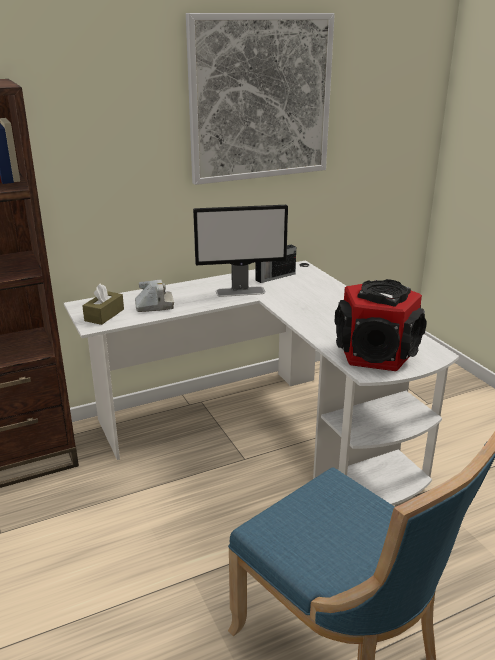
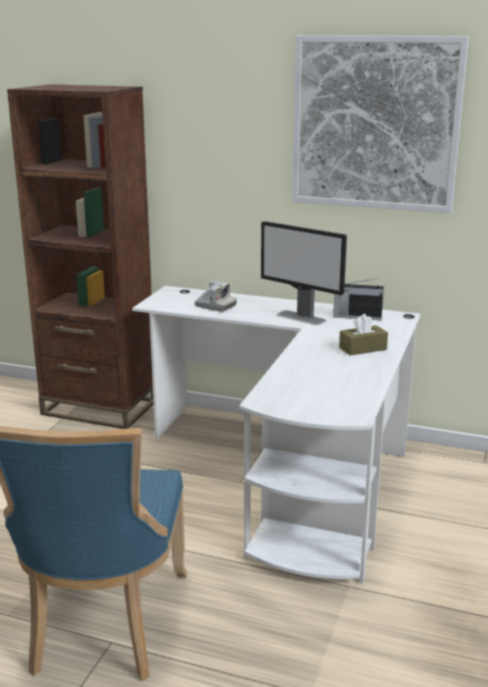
camera: 45 degrees right, 5 degrees down
brown tissue box [82,283,124,325] -> brown tissue box moved to [339,314,388,356]
speaker [335,279,427,371] -> none

